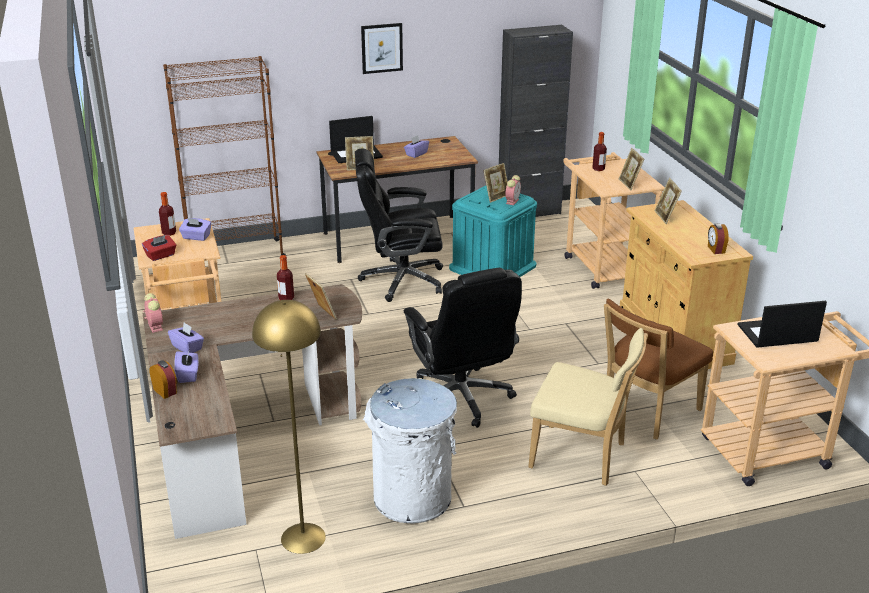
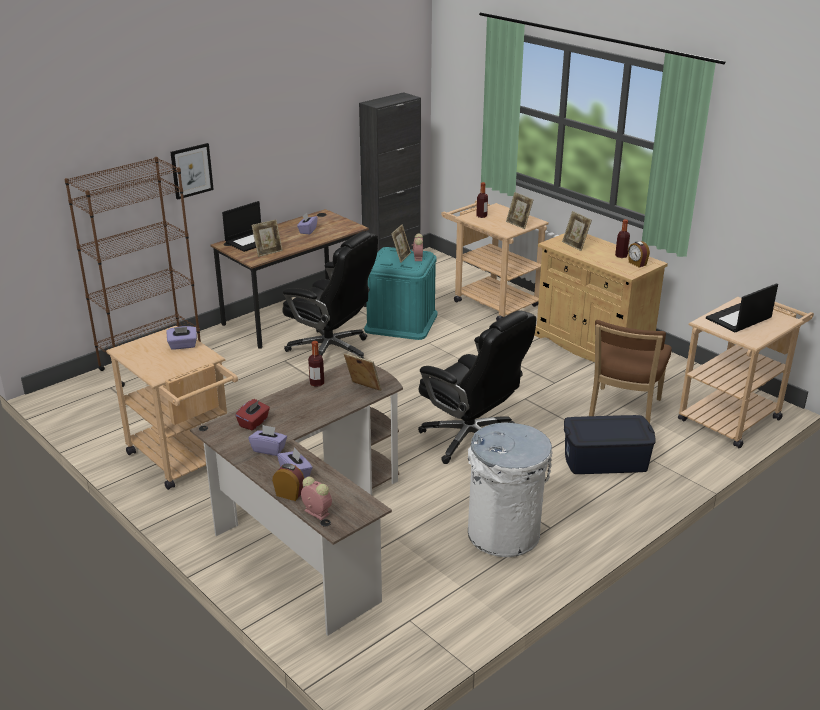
camera: 25 degrees left, 0 degrees up
red tissue box [142,235,176,261] -> red tissue box moved to [236,399,270,430]
alarm clock [143,293,163,333] -> alarm clock moved to [301,477,332,520]
bottle [159,192,176,236] -> bottle moved to [615,219,630,258]
yellow floor lamp [252,300,326,554] -> none
black office chair [355,148,443,302] -> black office chair turned 120 degrees counterclockwise [282,231,378,359]
picture [361,23,403,74] -> picture moved to [170,143,214,200]
beige chair [528,328,648,486] -> blue storage box [564,415,656,474]

